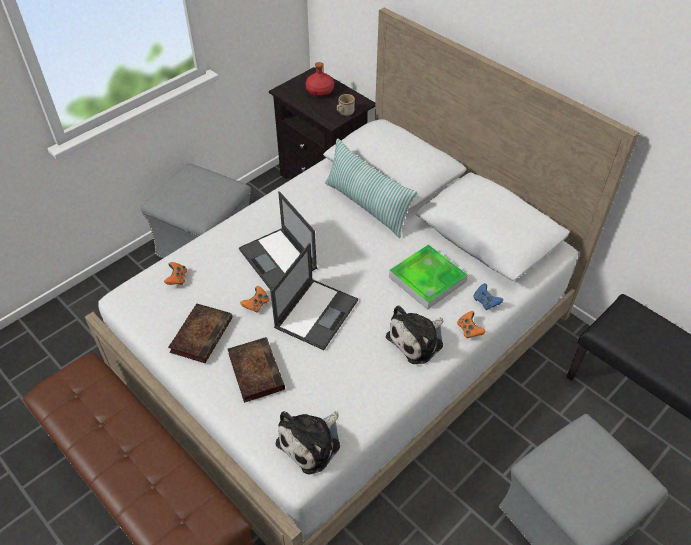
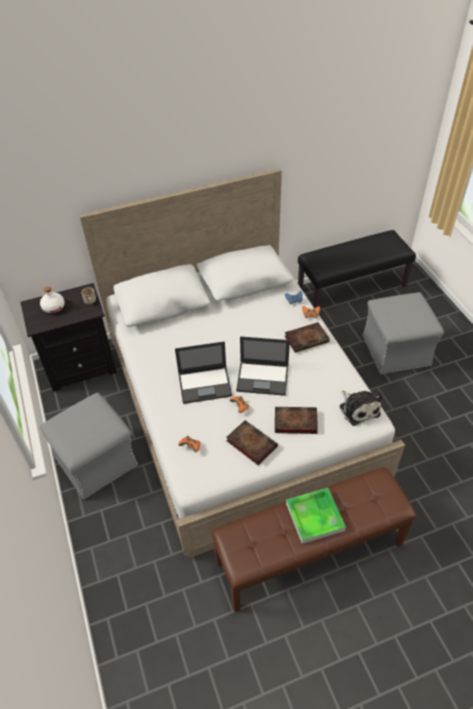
camera: 65 degrees left, 0 degrees up
laptop [270,243,358,350] -> laptop turned 135 degrees clockwise [236,336,290,396]
red bottle [305,62,334,97] -> white bottle [40,286,65,313]
pillow [325,138,417,238] -> none
plush toy [386,305,443,364] -> book [285,322,330,353]
tray [389,244,468,310] -> tray moved to [286,488,346,544]

